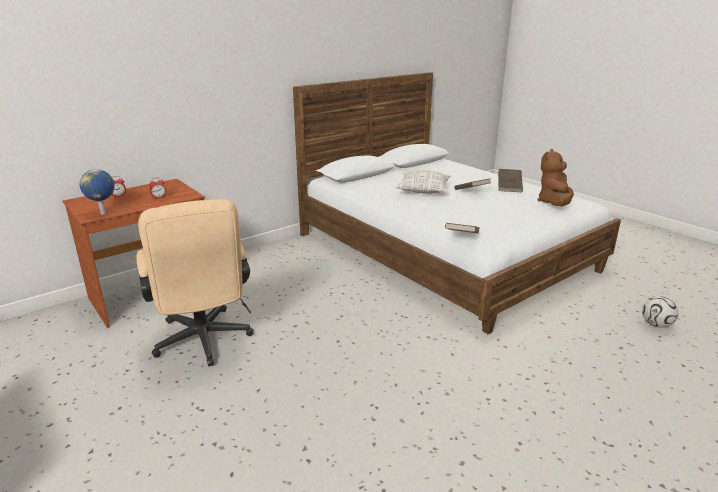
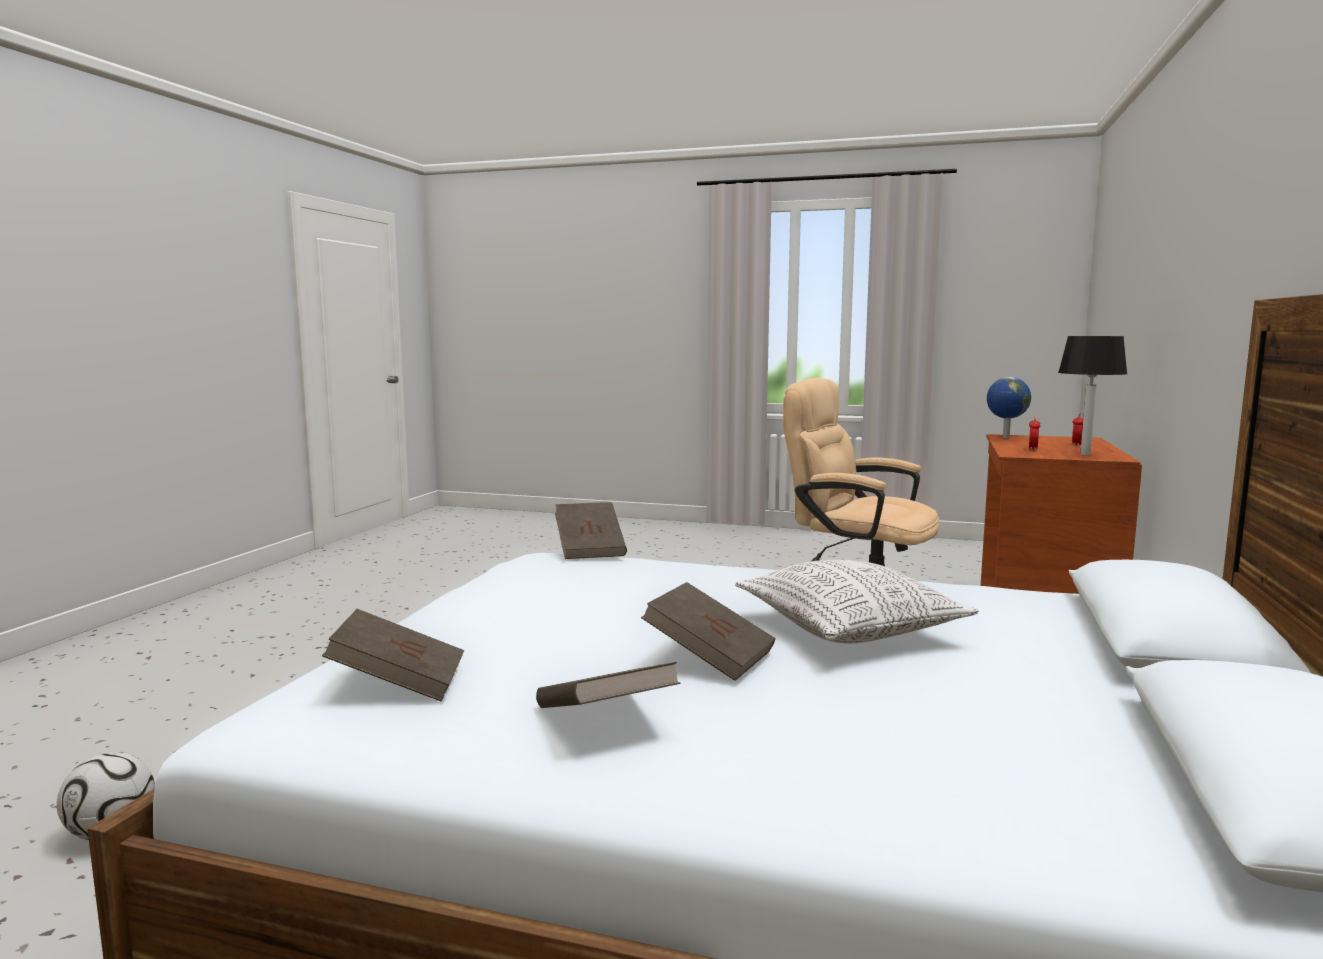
camera: 145 degrees right, 15 degrees down
brown plush toy [538,149,574,206] -> brown book [322,609,464,701]
none -> table lamp [1058,336,1127,455]

